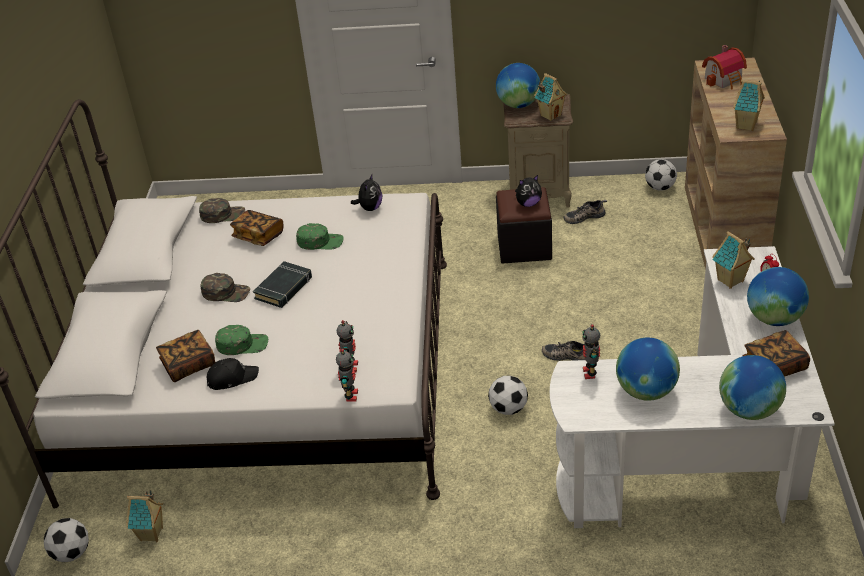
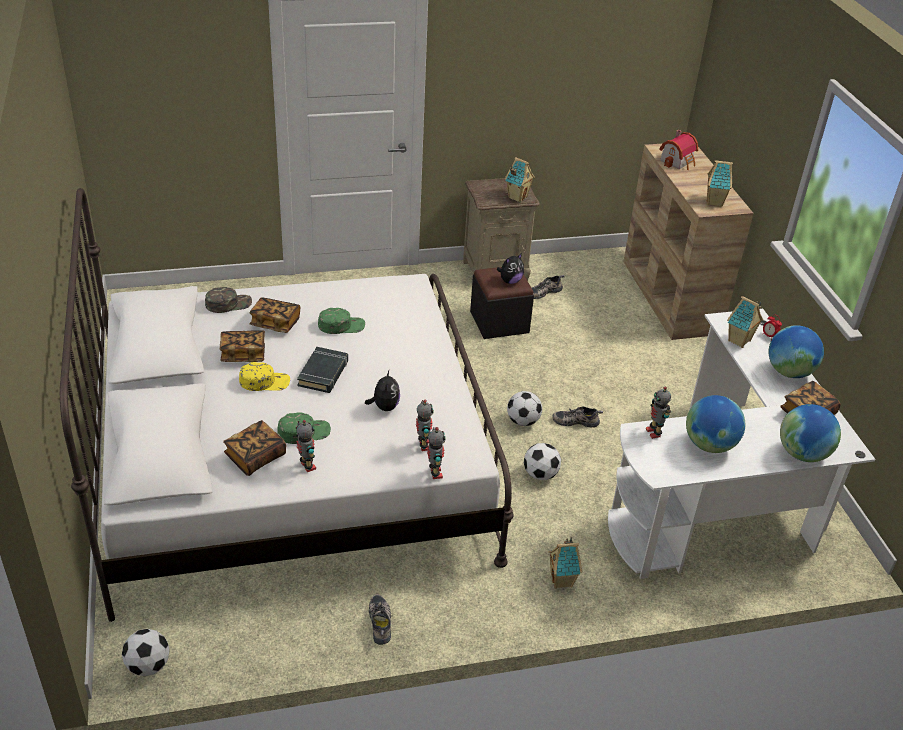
camera: 20 degrees left, 0 degrees up
toy house [126,490,163,542] -> toy house moved to [548,537,582,588]
green cap [201,273,250,302] -> yellow cap [239,362,290,391]
black cap [207,358,259,390] -> toy robot [296,420,316,472]
plush toy [351,174,382,211] -> plush toy moved to [365,370,400,411]
globe [496,63,540,108] -> none
football [645,159,677,191] -> football moved to [507,391,542,426]
none -> book [220,330,265,362]
none -> shoe [369,594,391,645]

